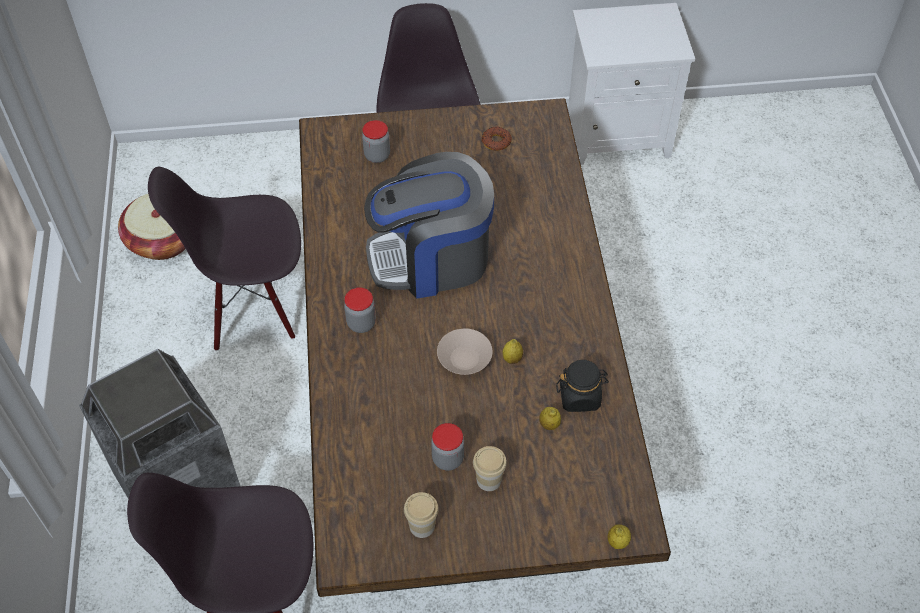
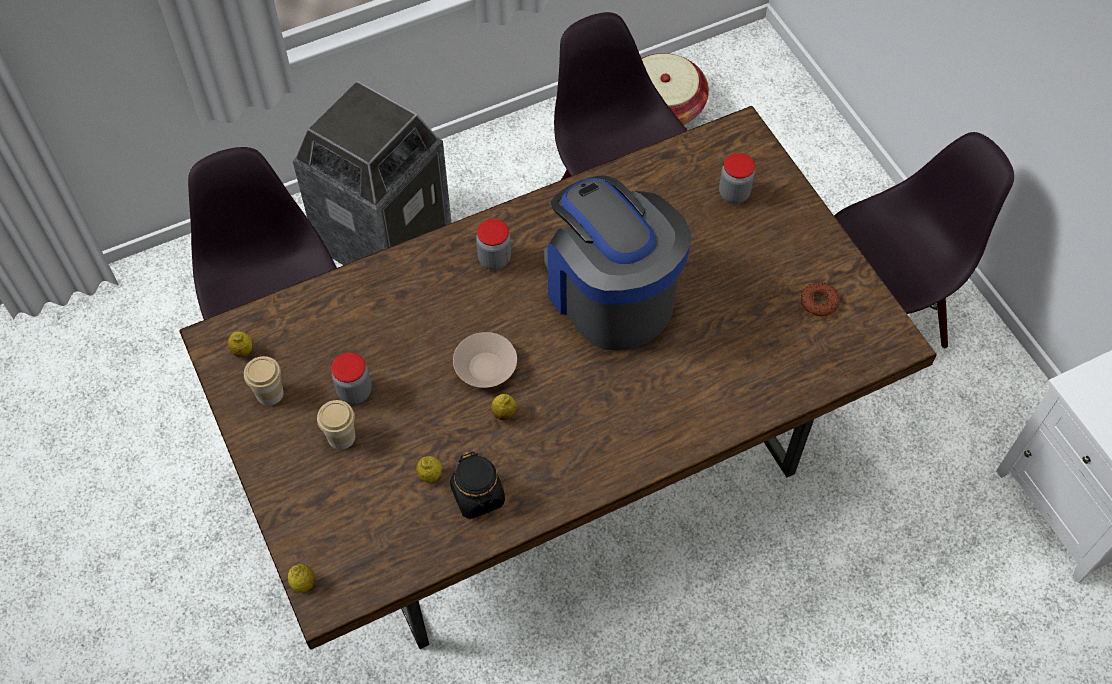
camera: 70 degrees right, 5 degrees up
none -> lemon [228,331,252,357]

